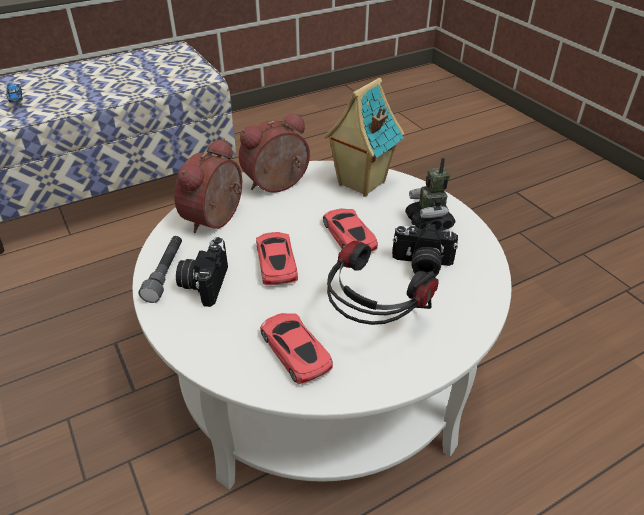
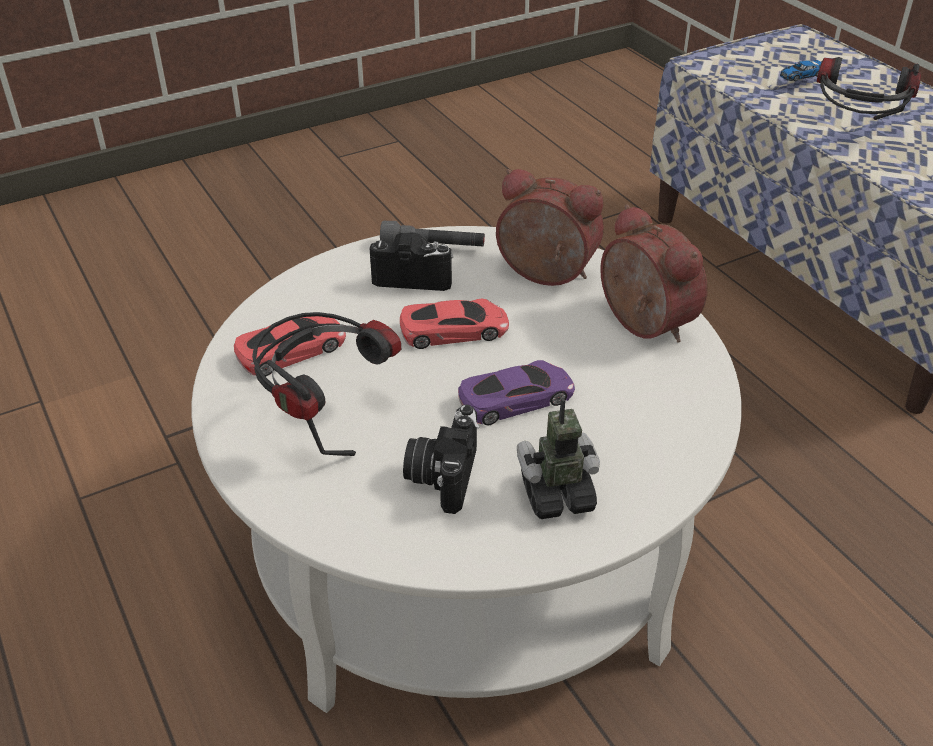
camera: 90 degrees right, 0 degrees up
red toy car [323,209,378,252] -> purple toy car [458,360,575,425]
toy house [324,78,404,197] -> none
none -> headphones [817,57,921,120]

